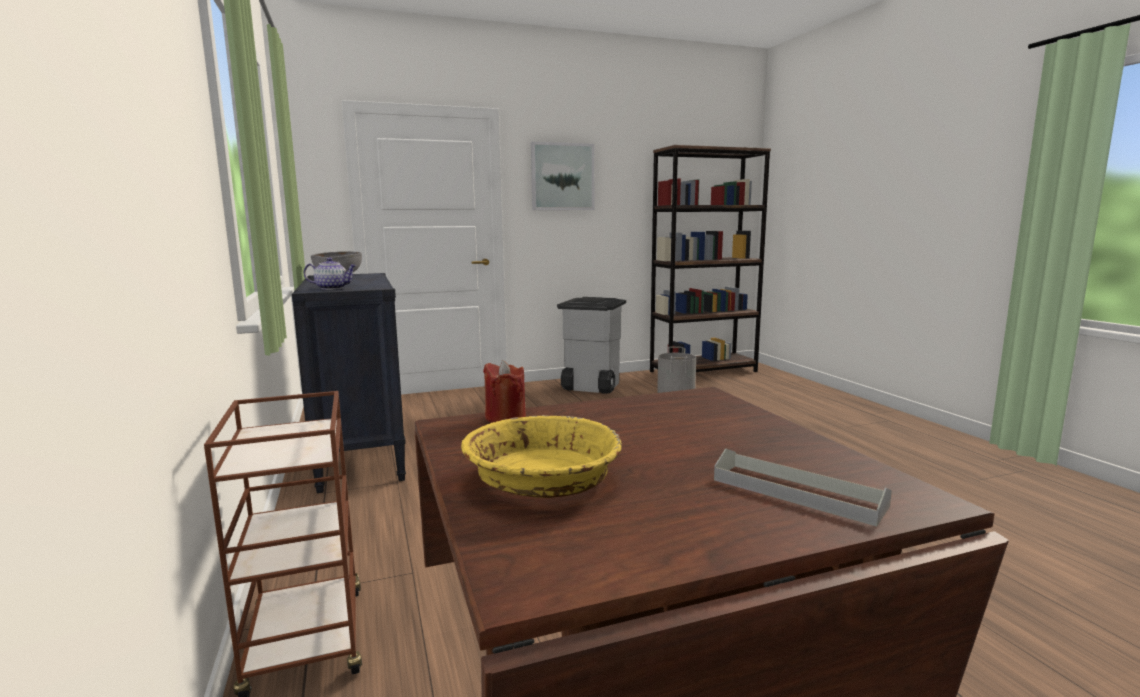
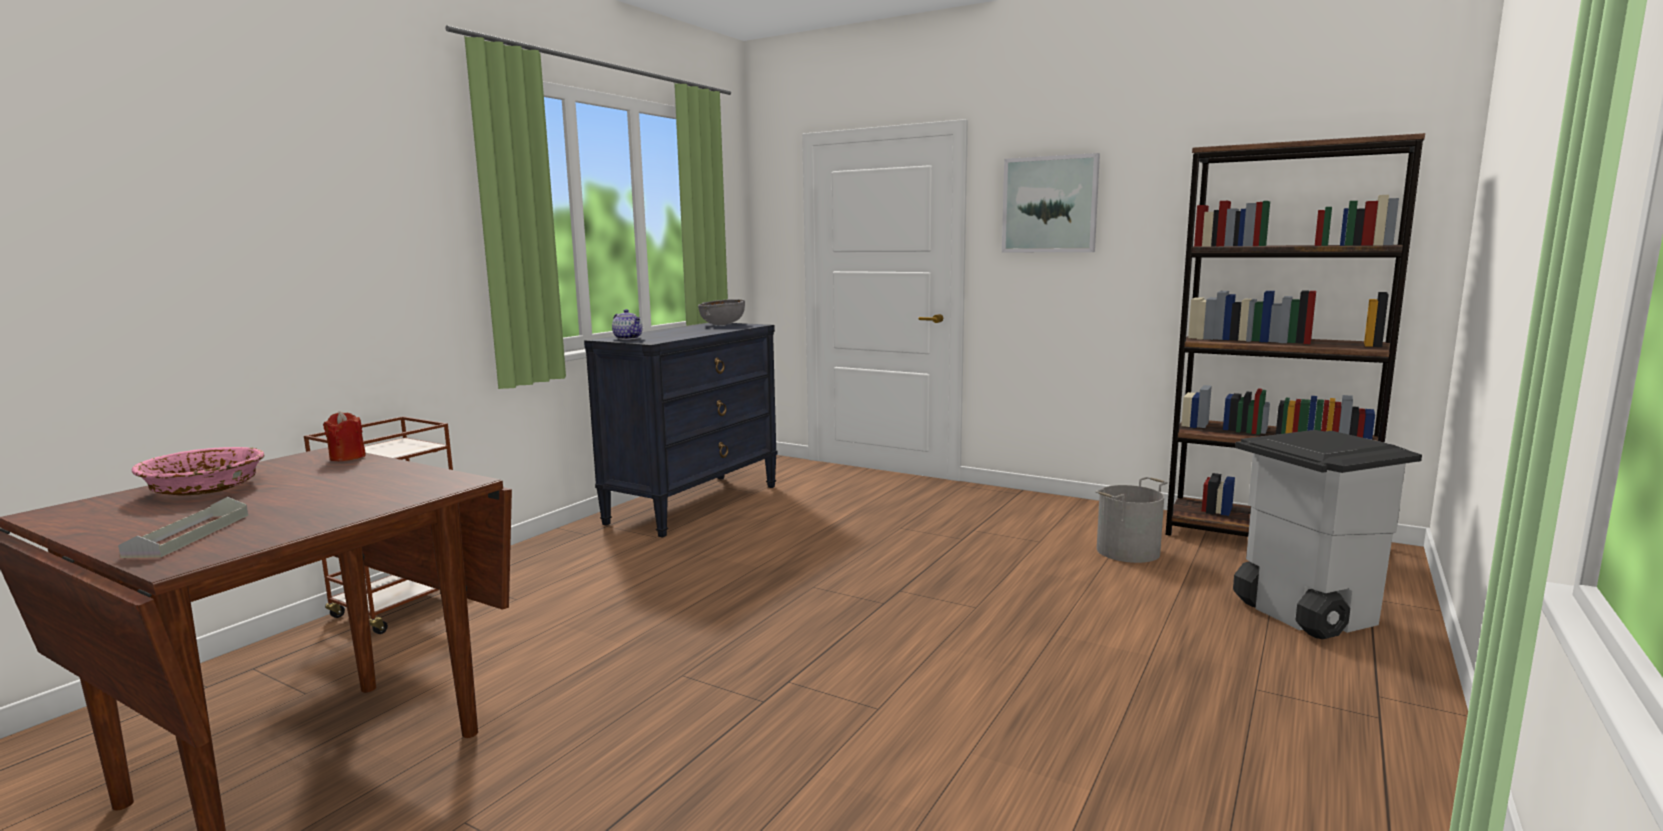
camera: 50 degrees right, 0 degrees up
yellow bowl [461,415,622,498] -> pink bowl [132,447,265,495]
grey trash can [557,297,626,394] -> grey trash can moved to [1233,430,1422,639]

